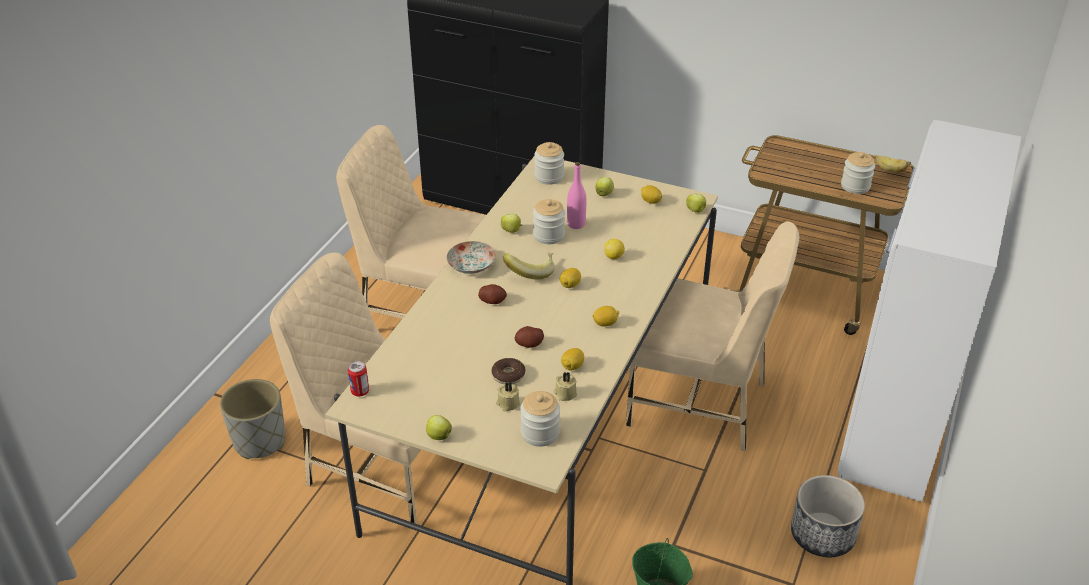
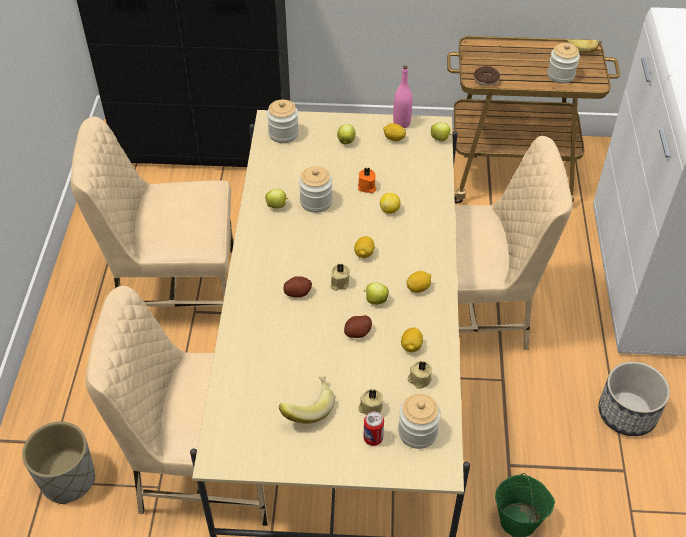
camera: 20 degrees left, 10 degrees up
can [348,361,369,396] -> can moved to [363,411,384,446]
apple [426,415,452,440] -> apple moved to [364,282,389,305]
plate [446,241,496,274] -> none
donut [492,358,525,384] -> donut moved to [474,66,500,86]
banana [503,252,555,280] -> banana moved to [279,376,335,424]
pink bottle [567,162,586,229] -> pink bottle moved to [393,65,413,128]
none -> beige candle [330,263,350,291]
none -> orange candle [358,167,376,193]

